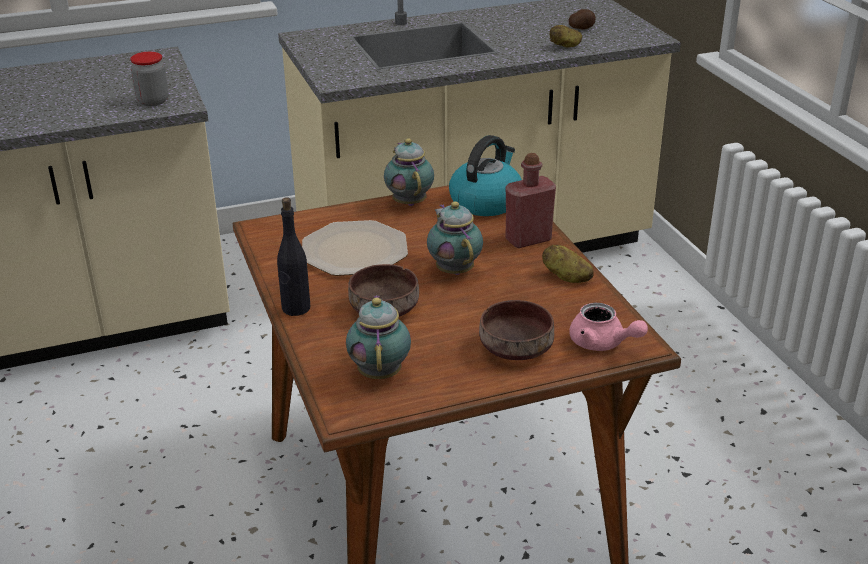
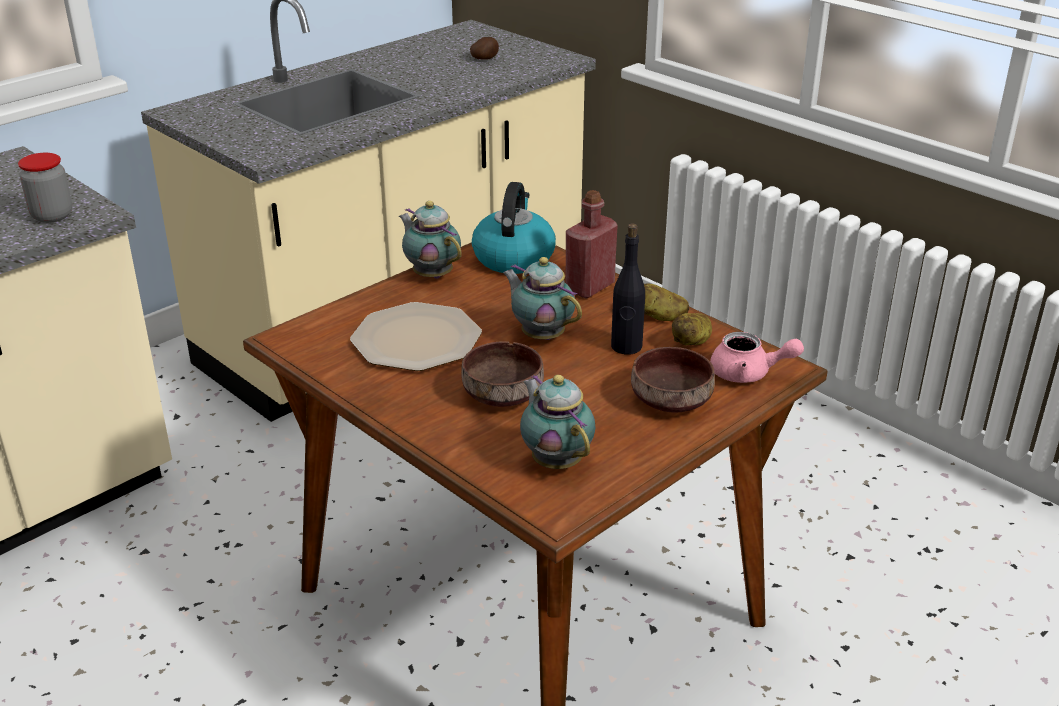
camera: 25 degrees left, 0 degrees up
black bottle [277,197,310,316] -> black bottle moved to [611,223,645,355]
potato [549,25,582,48] -> potato moved to [672,313,712,345]

